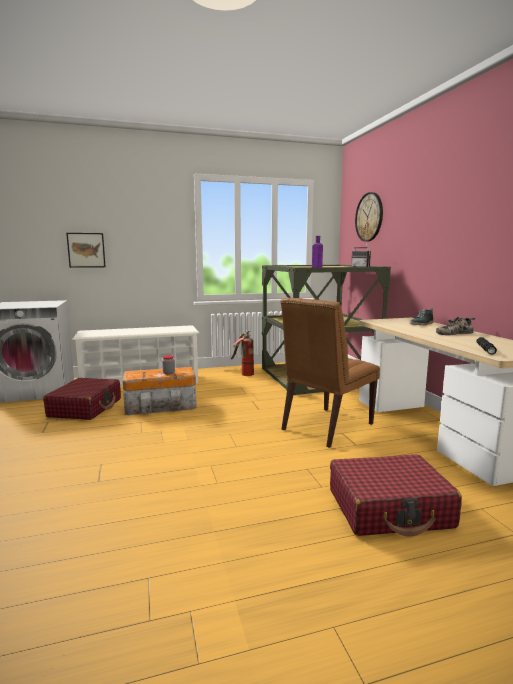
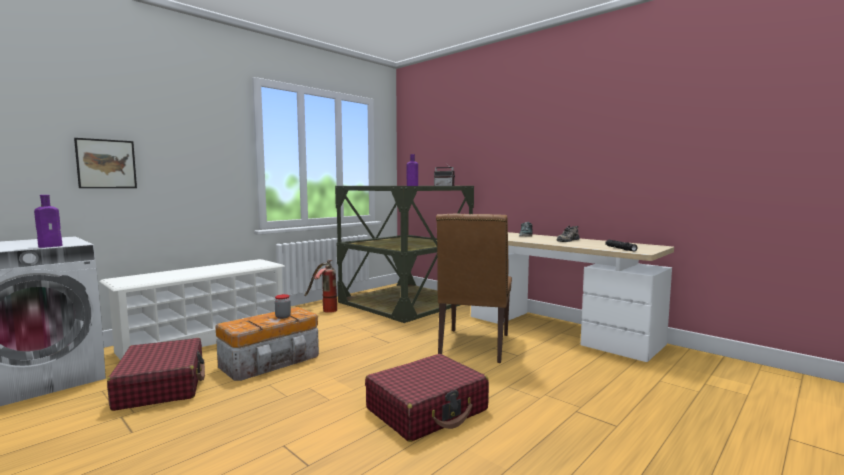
camera: 30 degrees left, 5 degrees down
red suitcase [330,454,462,537] -> red suitcase moved to [365,354,489,442]
wall clock [355,192,383,242] -> none
none -> purple bottle [34,195,62,248]

